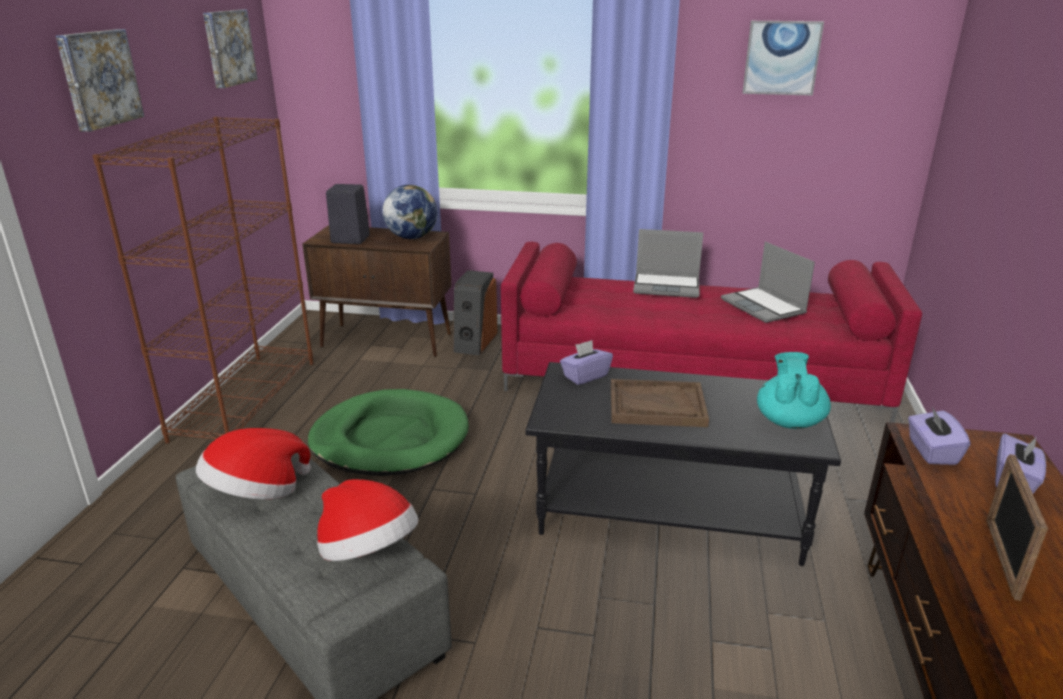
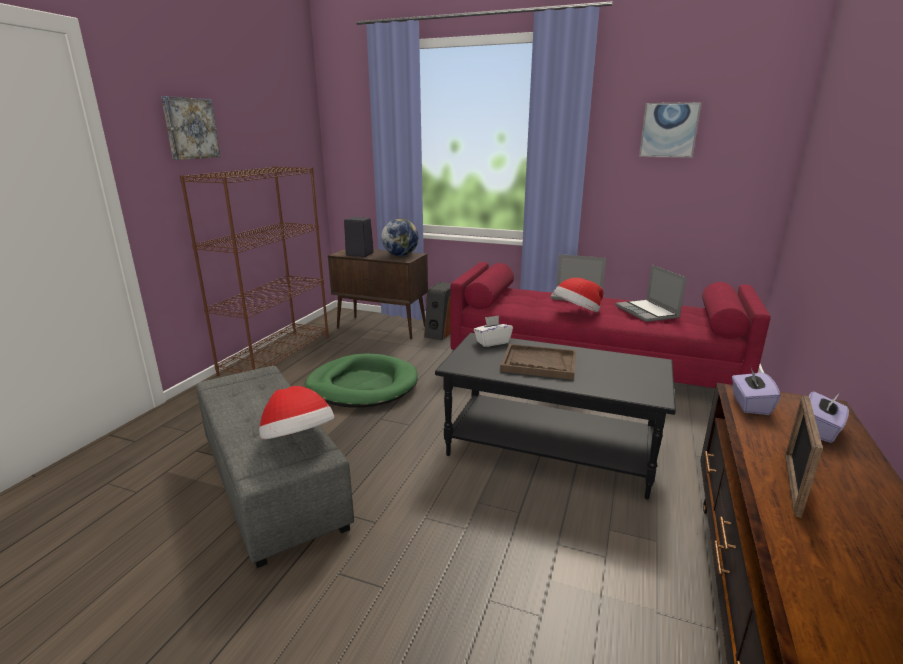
camera: 10 degrees right, 5 degrees down
hat [196,428,311,499] -> hat moved to [553,278,603,313]
picture [203,10,258,88] -> none
purple tissue box [560,340,613,385] -> white tissue box [474,315,513,347]
turquoise teapot [757,352,831,429] -> none

